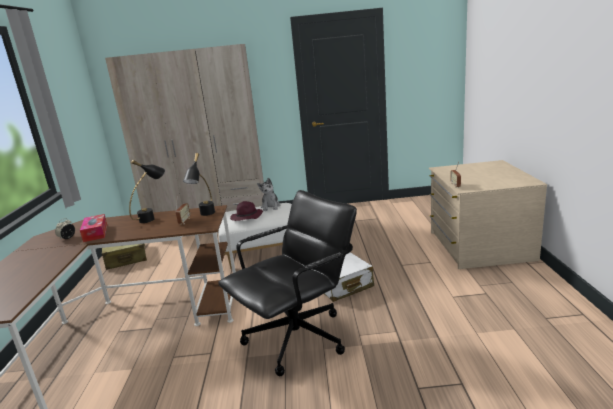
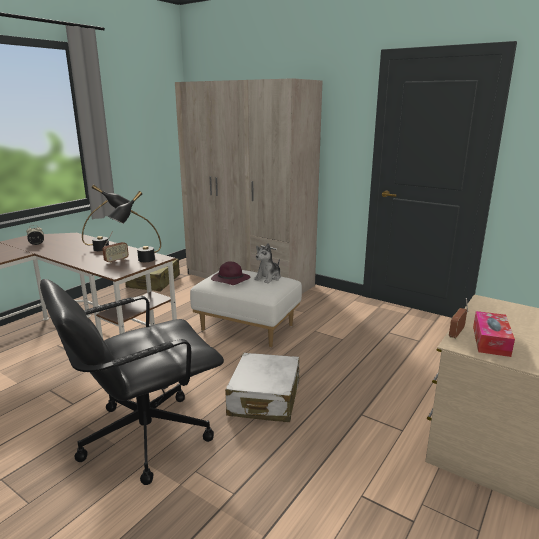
camera: 35 degrees right, 0 degrees up
tissue box [80,214,107,242] -> tissue box moved to [473,311,515,357]
black office chair [218,190,357,376] -> black office chair turned 150 degrees clockwise [40,279,224,485]

